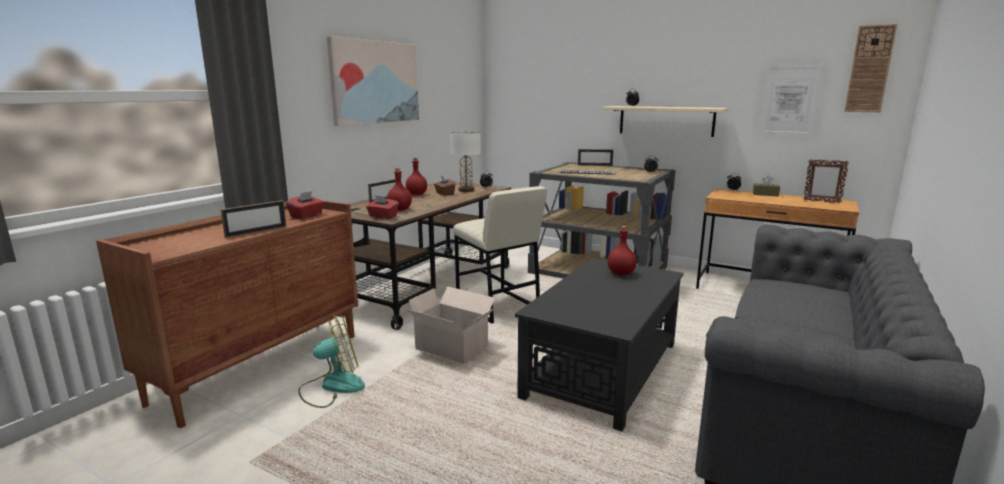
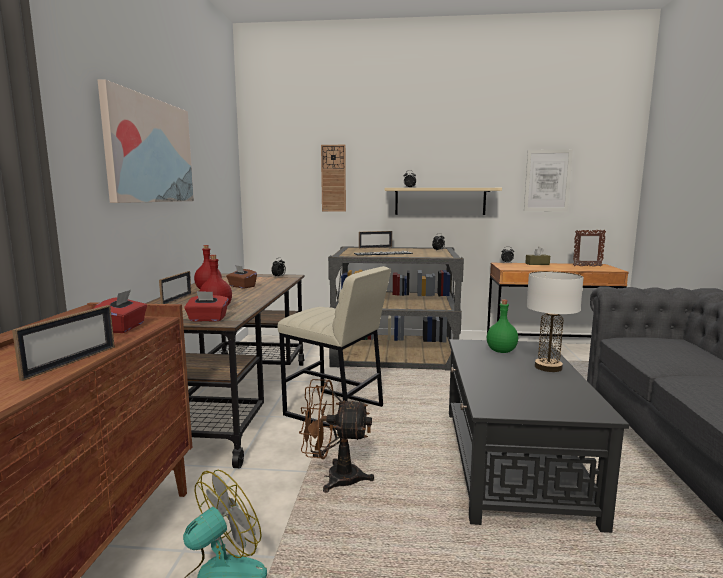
camera: 25 degrees left, 5 degrees down
cardboard box [404,286,497,364] -> brown fan [299,379,374,493]
table lamp [450,132,481,192] -> table lamp moved to [527,271,584,372]
red bottle [607,226,637,275] -> green bottle [487,299,518,353]
wall clock [845,24,897,112] -> wall clock moved to [321,145,346,212]

